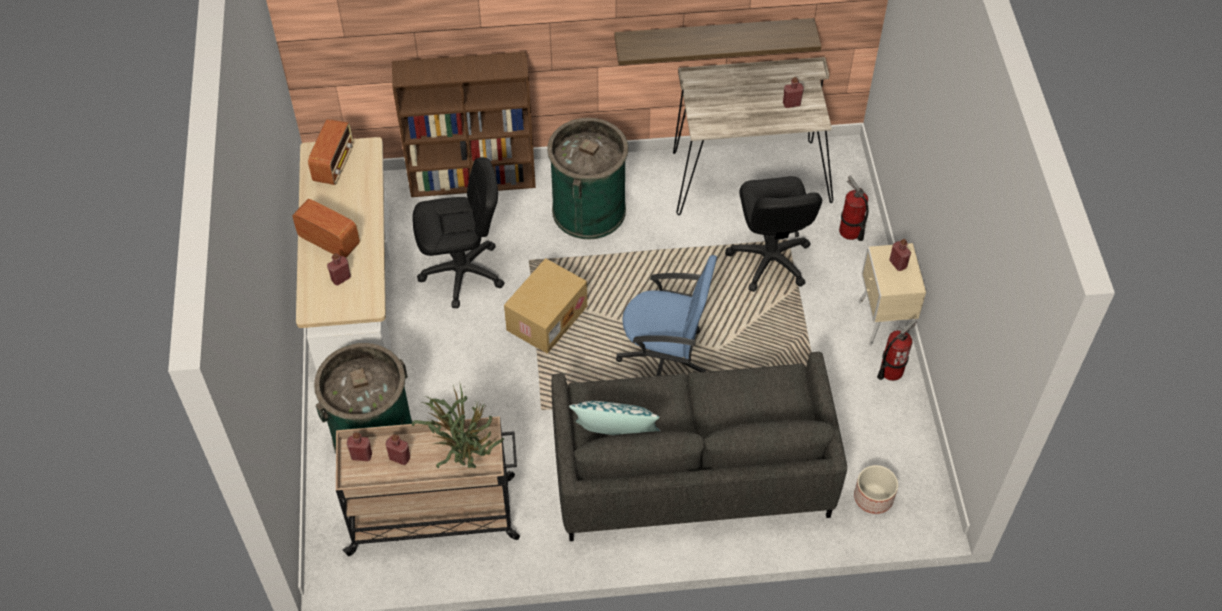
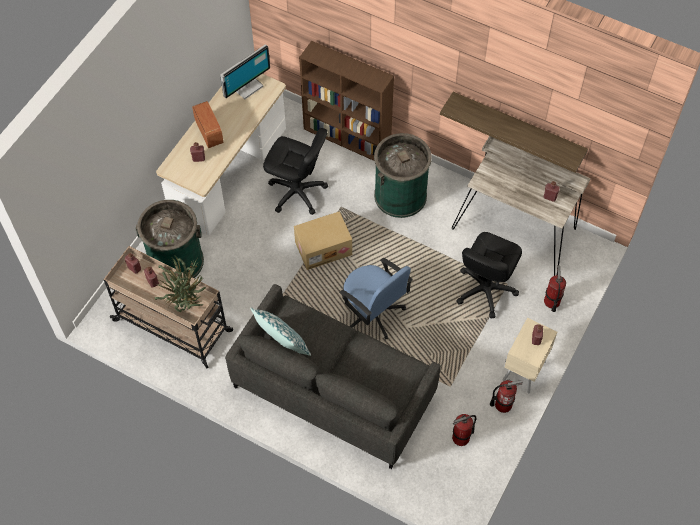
camera: 35 degrees right, 5 degrees up
radio [308,119,354,185] -> monitor [220,44,270,100]
planter [854,465,898,514] -> none
none -> fire extinguisher [452,414,476,446]

